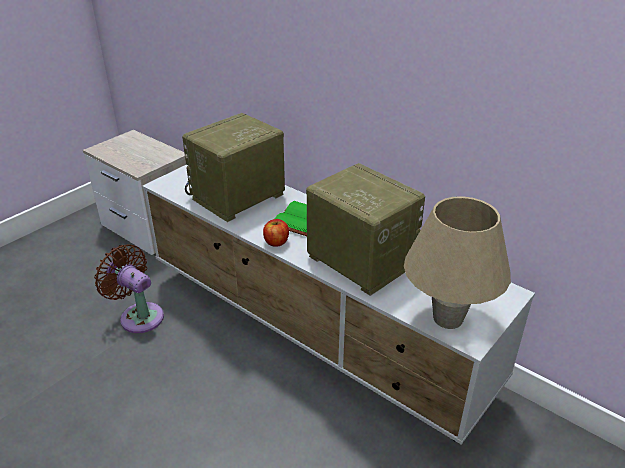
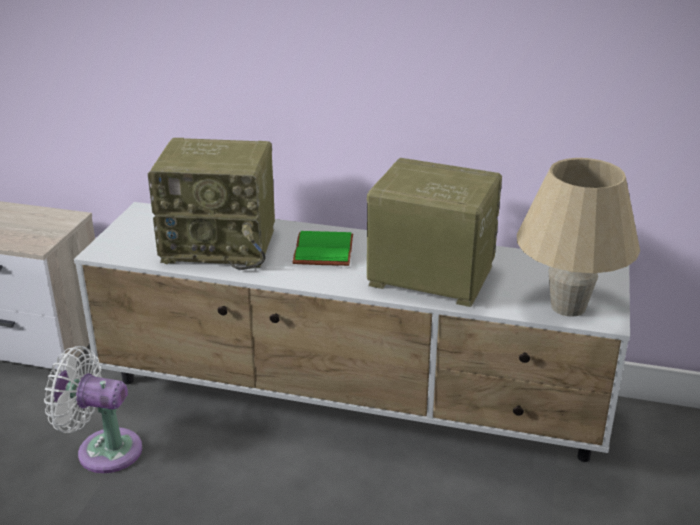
camera: 25 degrees left, 5 degrees down
brown fan [94,244,164,333] -> white fan [44,346,142,473]
radio [182,113,285,222] -> radio turned 105 degrees counterclockwise [148,138,275,270]
apple [263,219,289,247] -> none

